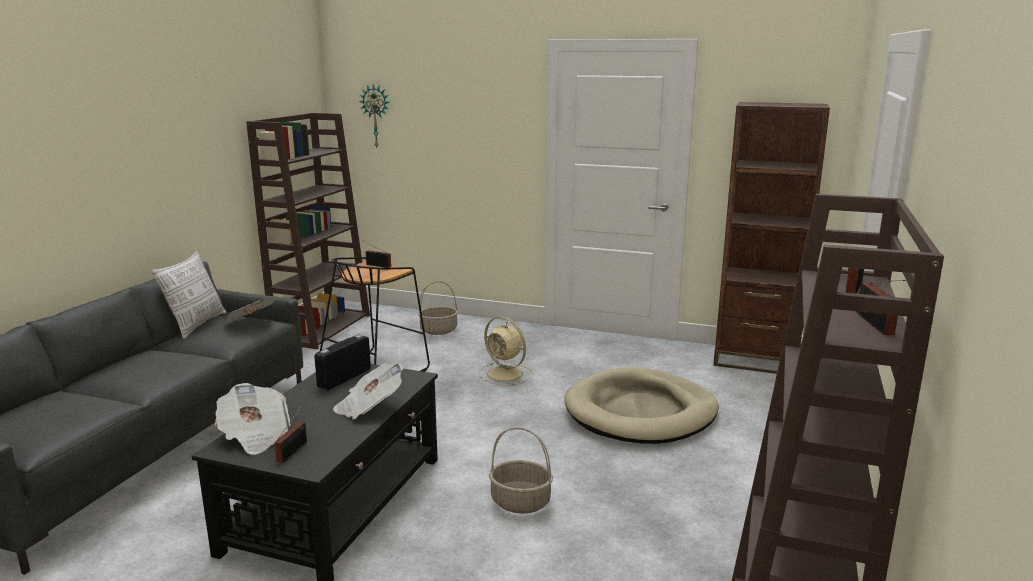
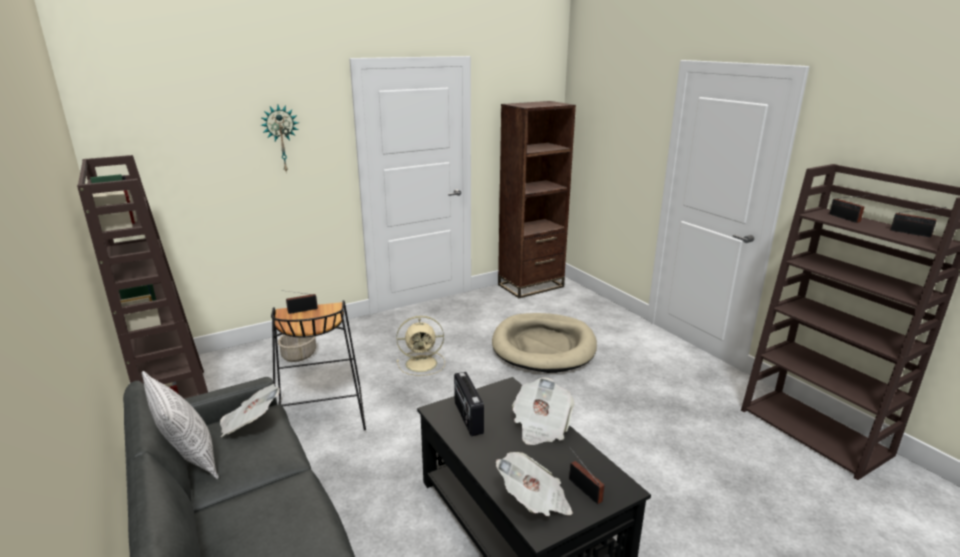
camera: 50 degrees left, 5 degrees up
wall clock [359,83,390,148] -> wall clock moved to [261,105,299,172]
basket [489,427,553,514] -> none

